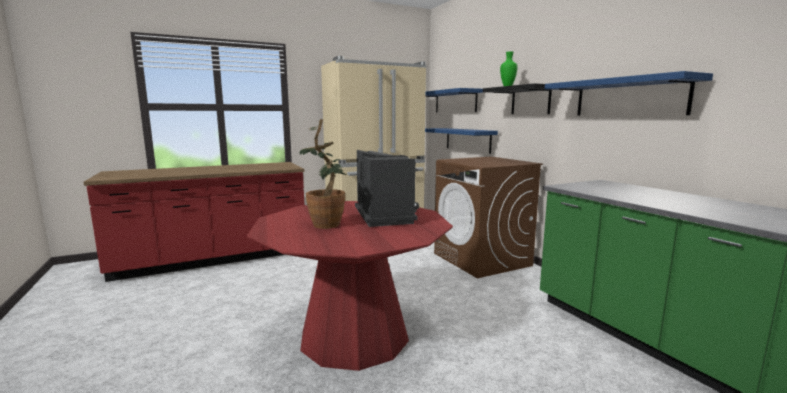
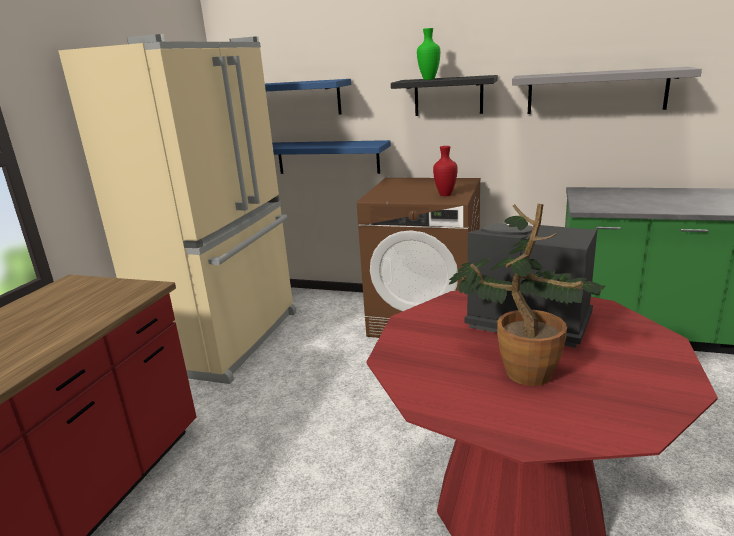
camera: 45 degrees left, 10 degrees up
blue shelf [545,71,713,115] -> grey shelf [512,67,702,114]
none -> red vase [433,146,458,196]

